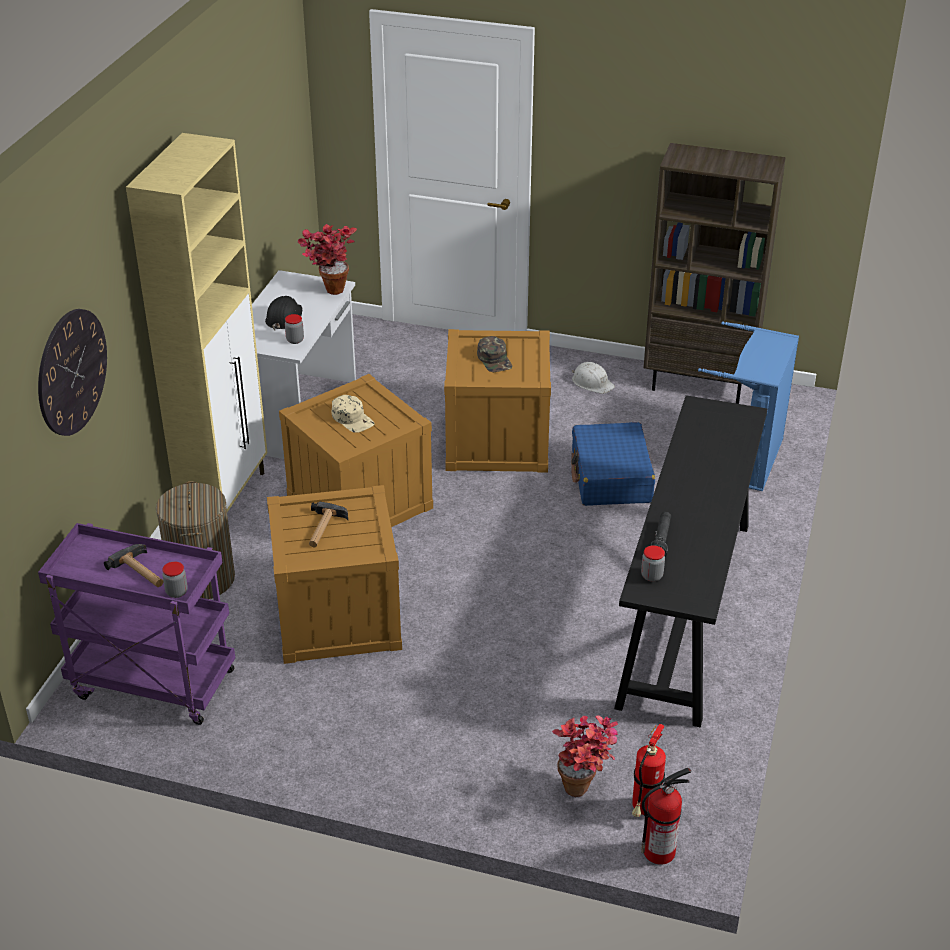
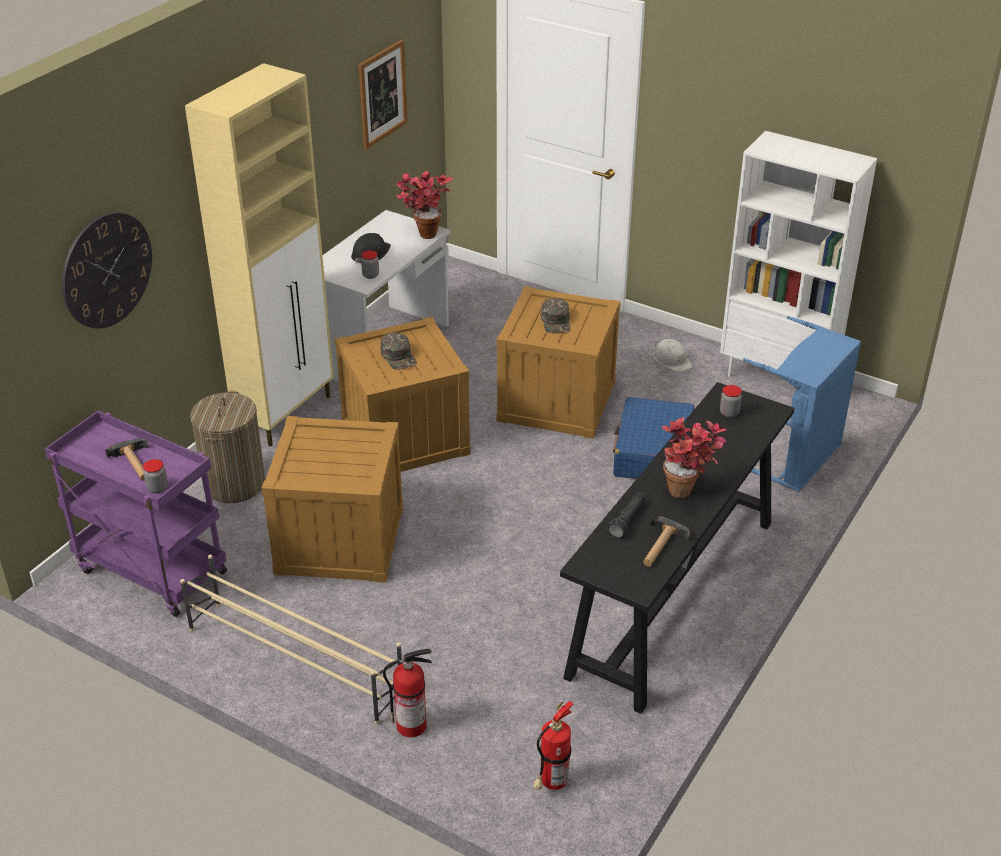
camera: 15 degrees right, 0 degrees up
hammer [309,501,348,548] -> hammer moved to [643,516,690,567]
beige cap [332,395,374,433] -> green cap [380,332,417,370]
potted plant [552,716,618,797] -> potted plant moved to [662,417,726,498]
jar [641,545,665,582] -> jar moved to [720,385,742,418]
fire extinguisher [641,768,692,864] -> fire extinguisher moved to [383,649,432,737]
brown bookcase [643,143,786,404] -> white bookcase [720,131,877,377]
none -> beige shoe rack [180,555,402,724]
none -> picture [358,40,408,150]

